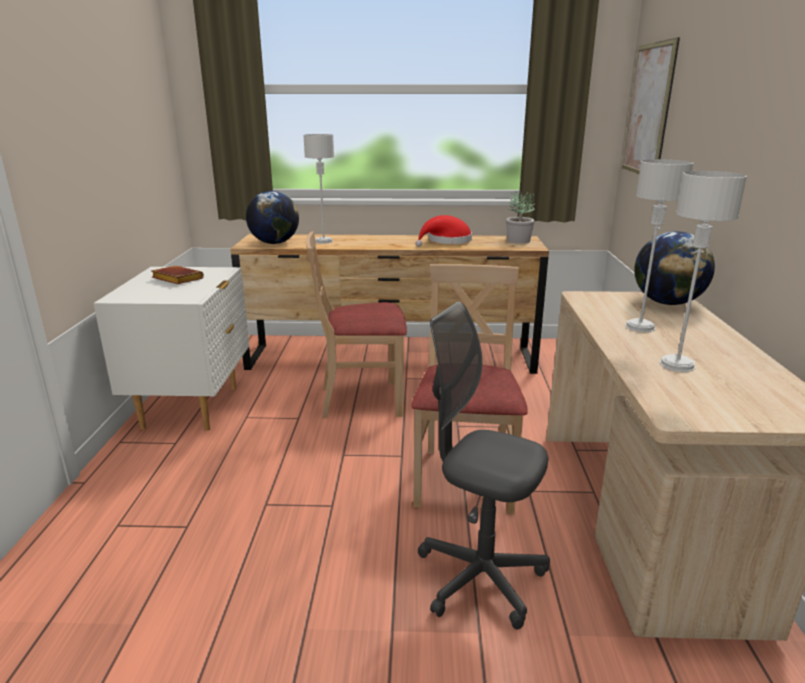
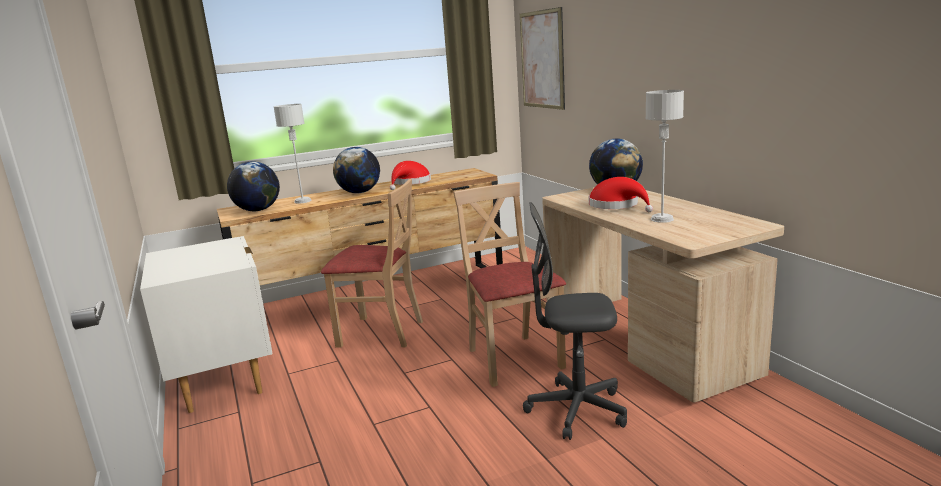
camera: 25 degrees left, 5 degrees down
brown book [151,266,204,284] -> none
beige chair [306,231,407,418] -> beige chair turned 135 degrees counterclockwise [321,179,423,348]
potted plant [506,191,535,244] -> none
grey table lamp [625,159,694,332] -> red hat [589,177,653,212]
none -> globe [333,147,380,193]

